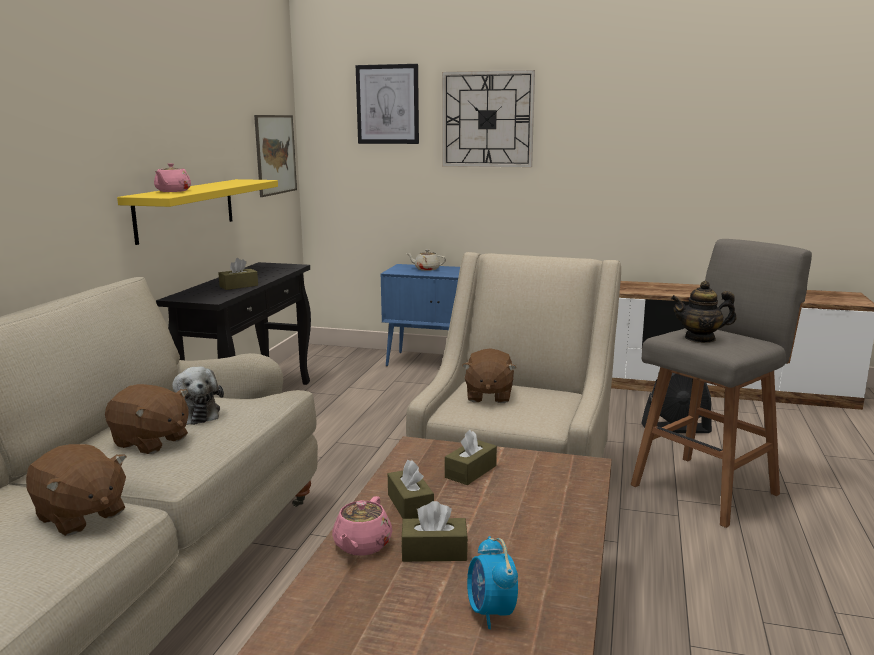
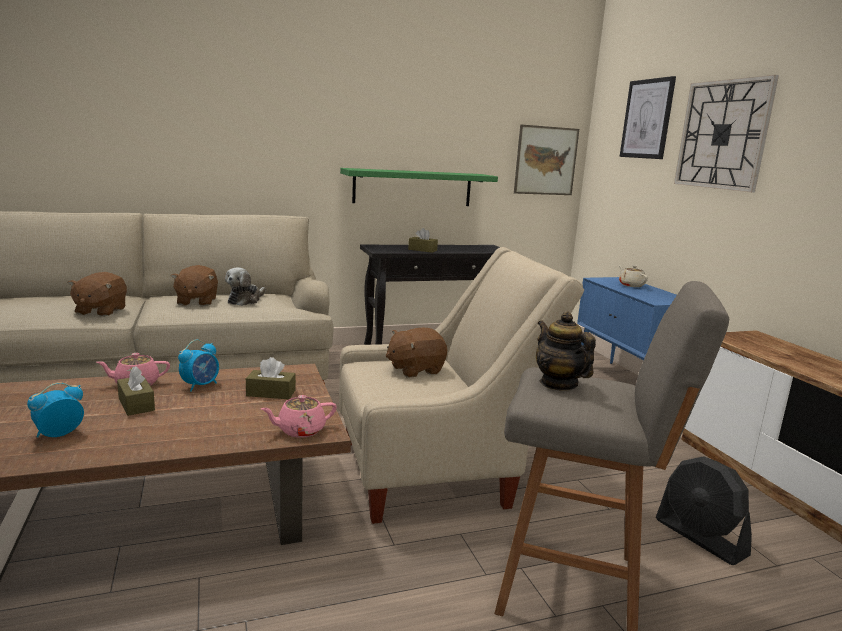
camera: 55 degrees right, 0 degrees up
yellow shelf [117,179,278,245] -> green shelf [340,168,498,206]
pink teapot [154,163,191,192] -> pink teapot moved to [261,395,337,438]
brown tissue box [388,460,434,519] -> alarm clock [178,340,219,392]

